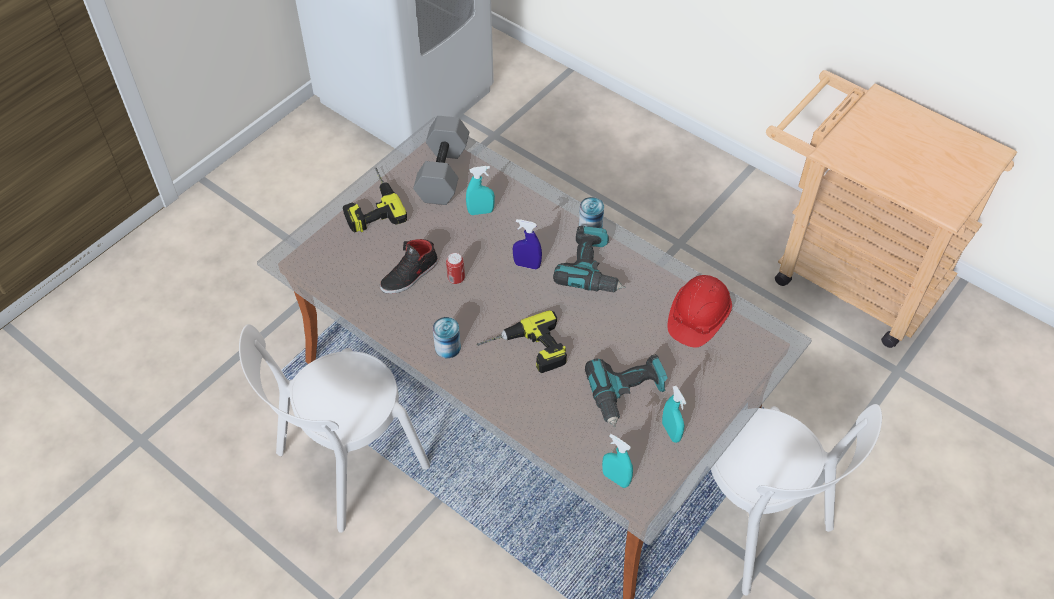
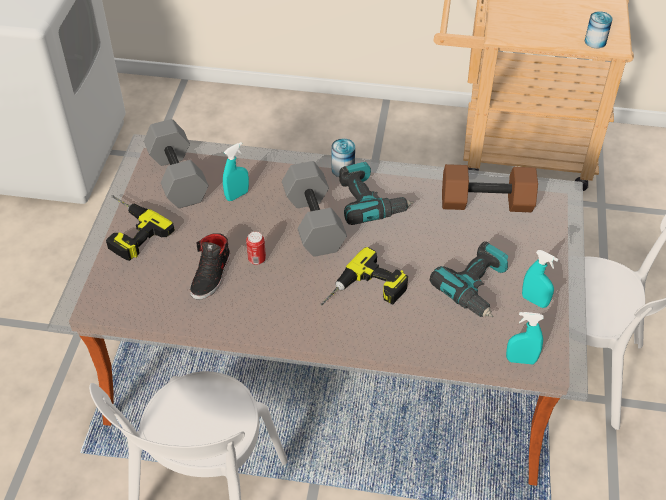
camera: 30 degrees left, 5 degrees down
can [433,317,461,358] -> can moved to [585,11,613,48]
blue spray bottle [513,219,542,270] -> grey dumbbell [282,161,347,257]
red hard hat [668,275,732,347] -> brown dumbbell [442,164,538,212]

